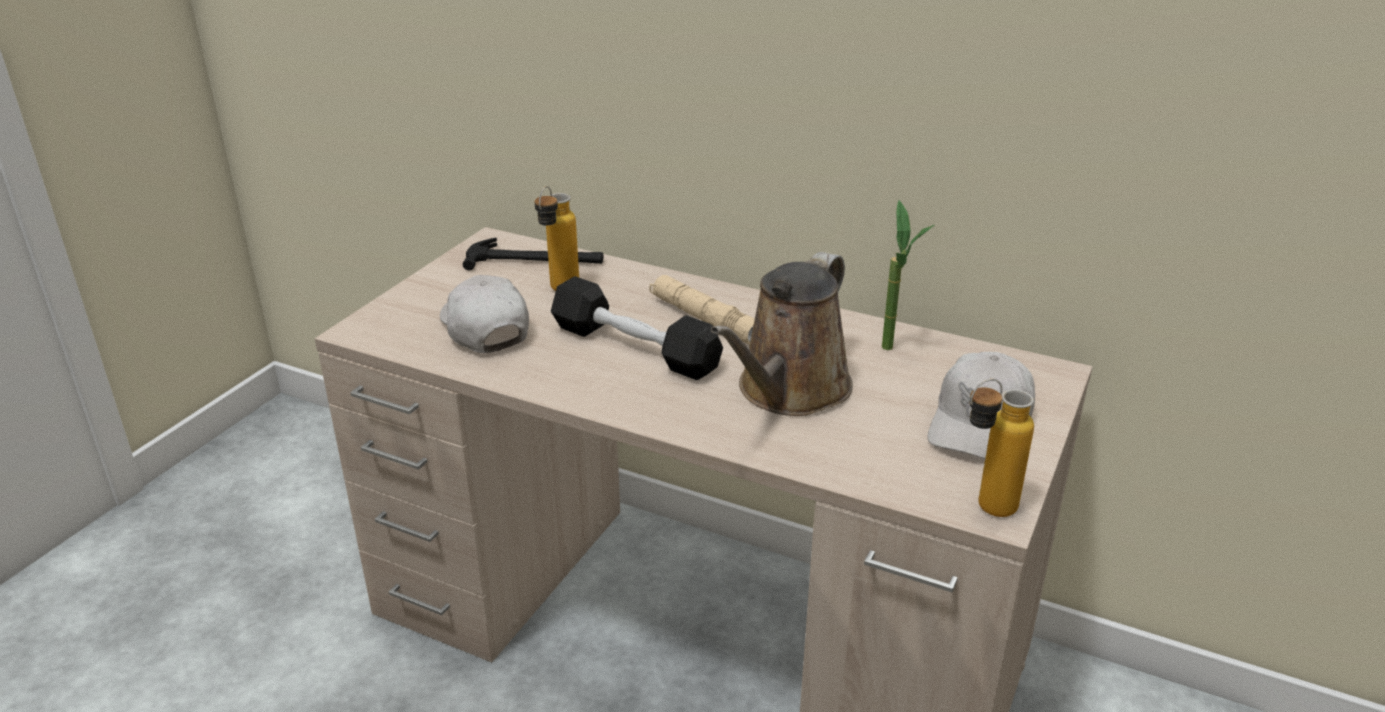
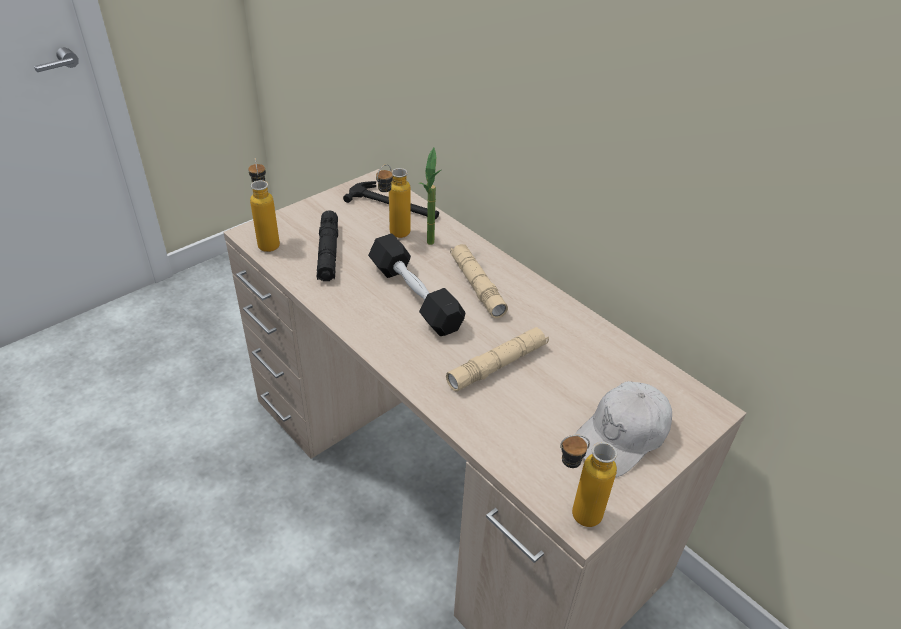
camera: 20 degrees right, 10 degrees up
white cap [440,275,529,353] -> black flashlight [316,210,338,281]
brown watering can [711,252,853,416] -> beige flashlight [446,327,549,392]
potted plant [882,200,934,350] -> potted plant moved to [419,148,441,245]
none -> bottle [248,158,280,252]

